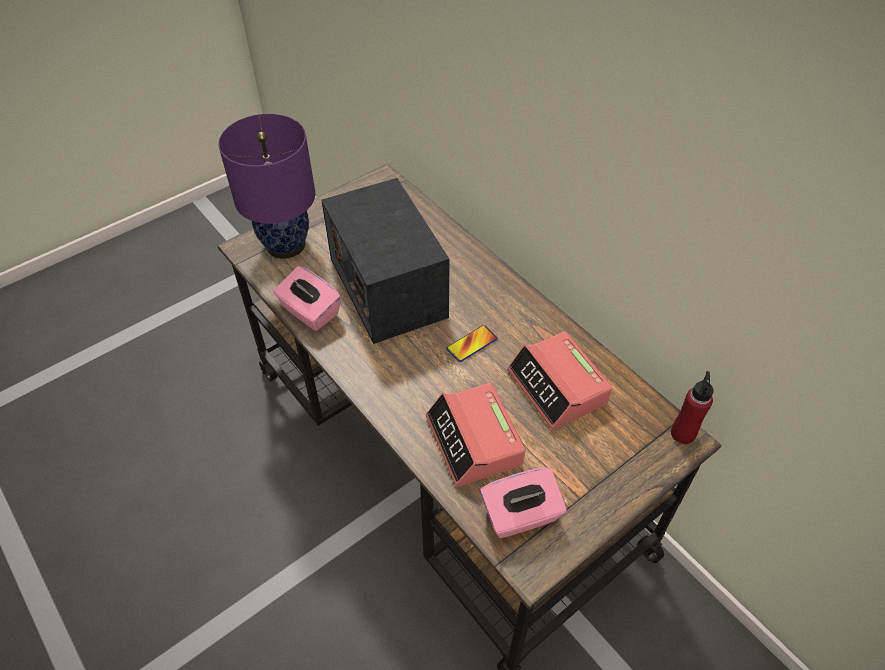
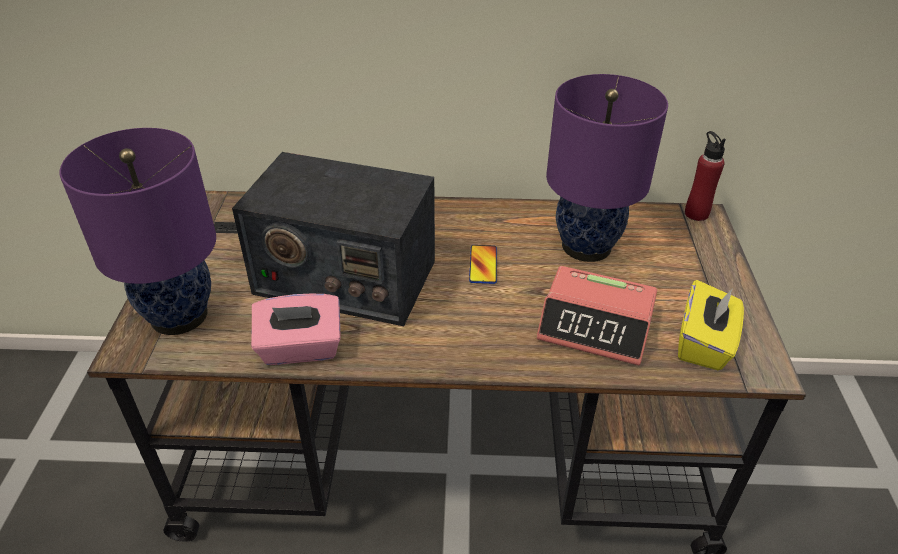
camera: 50 degrees left, 10 degrees down
pink tissue box [480,467,567,538] -> yellow tissue box [678,280,744,370]
alarm clock [507,331,613,430] -> purple table lamp [546,74,668,262]

